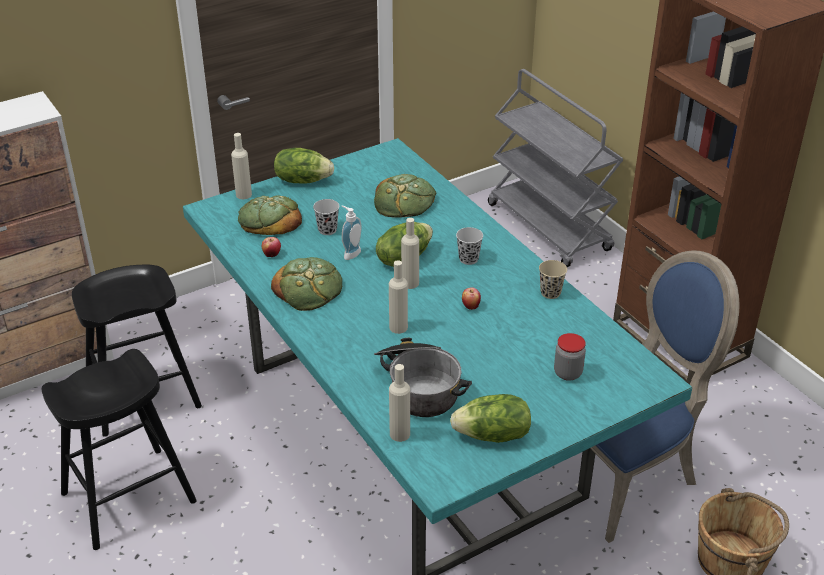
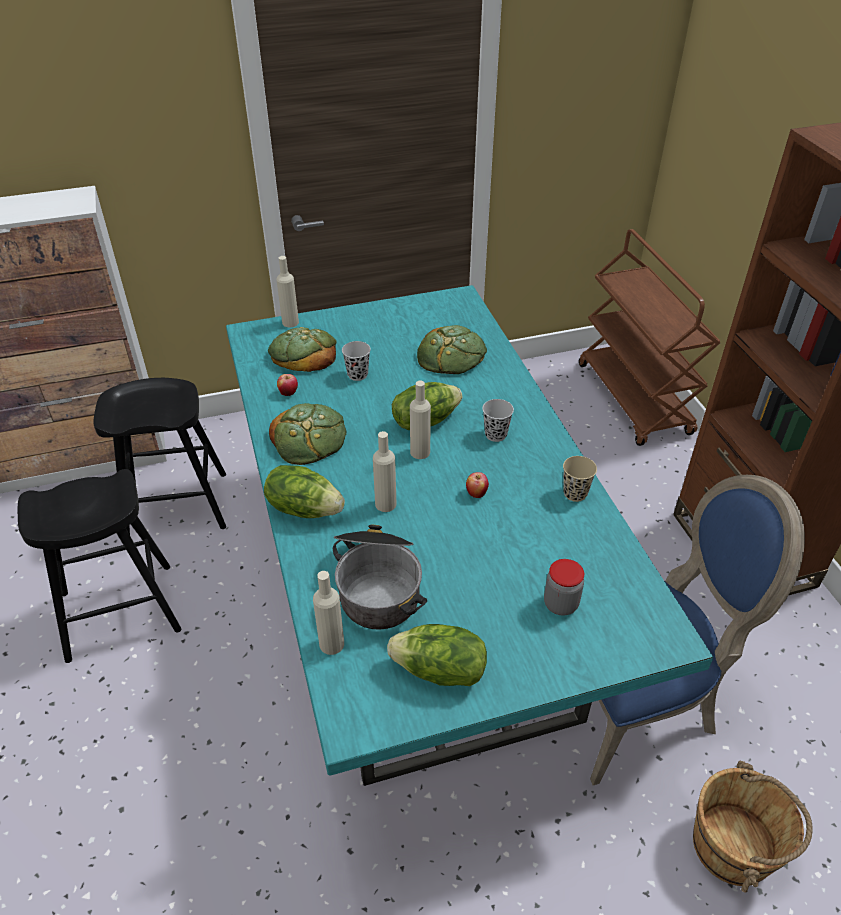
camera: 15 degrees right, 5 degrees up
lettuce [274,148,334,184] -> lettuce moved to [264,465,345,518]
soap dispenser [342,205,362,260] -> none
grey cart [488,69,624,267] -> brown cart [579,229,721,446]

